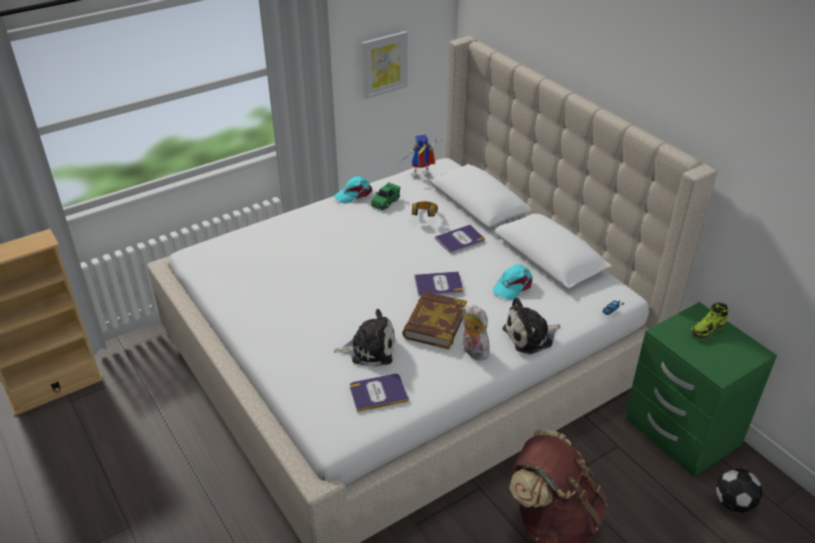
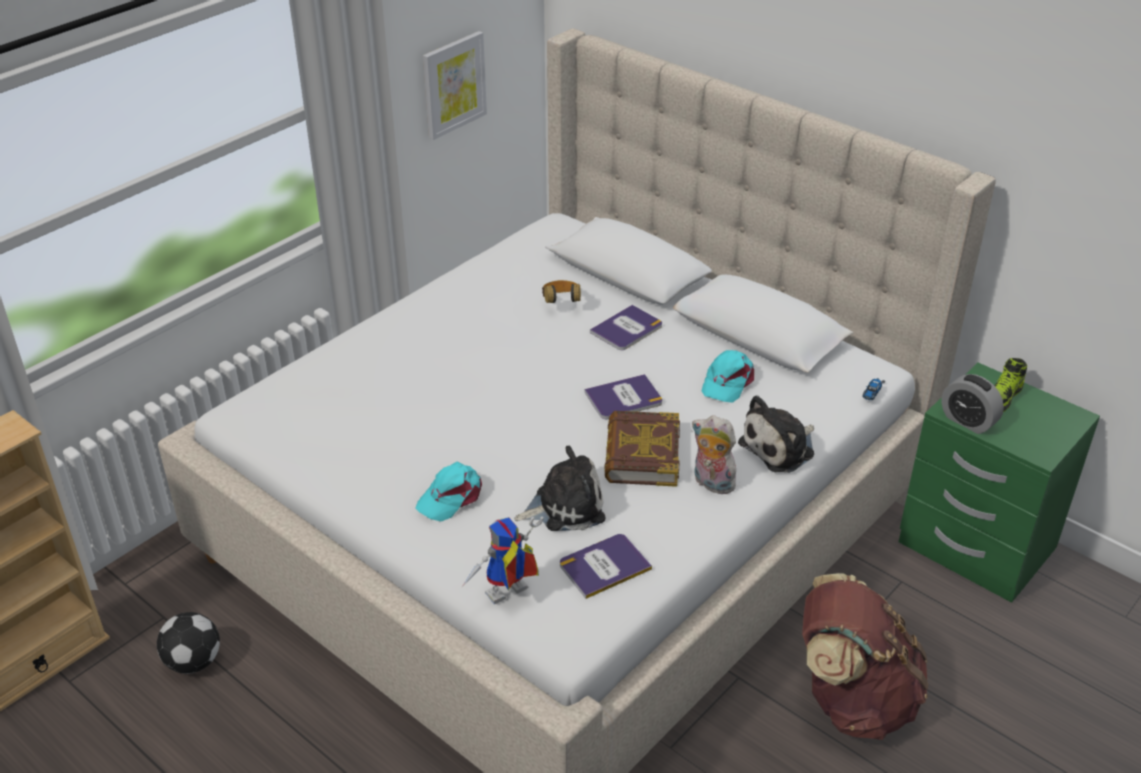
camera: 15 degrees left, 0 degrees up
turquoise cap [334,176,372,204] -> turquoise cap moved to [415,462,482,522]
green toy car [371,182,400,210] -> none
toy robot [399,135,442,178] -> toy robot moved to [462,516,543,604]
football [716,468,763,513] -> football moved to [157,612,220,674]
none -> alarm clock [941,374,1004,434]

